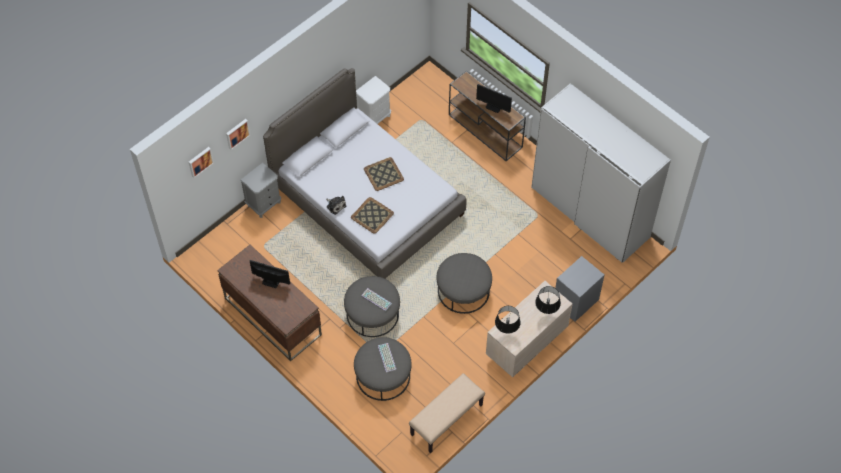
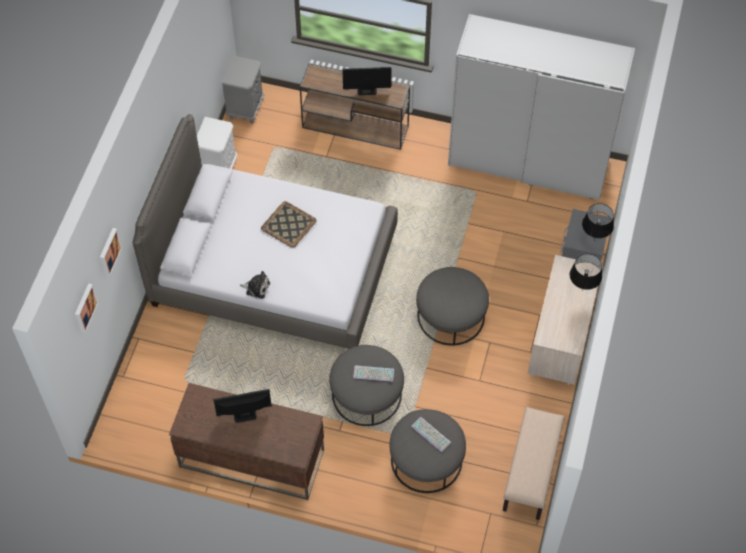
camera: 30 degrees left, 0 degrees up
grey nightstand [240,163,281,218] -> grey nightstand moved to [222,56,264,124]
tray [351,197,394,234] -> none
black table lamp [495,306,521,334] -> black table lamp moved to [582,203,614,240]

